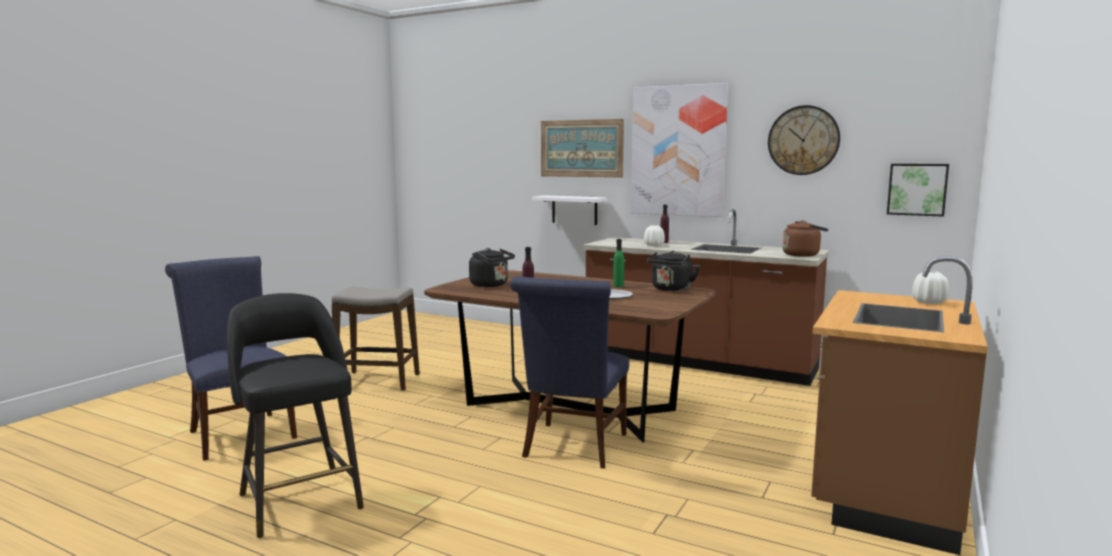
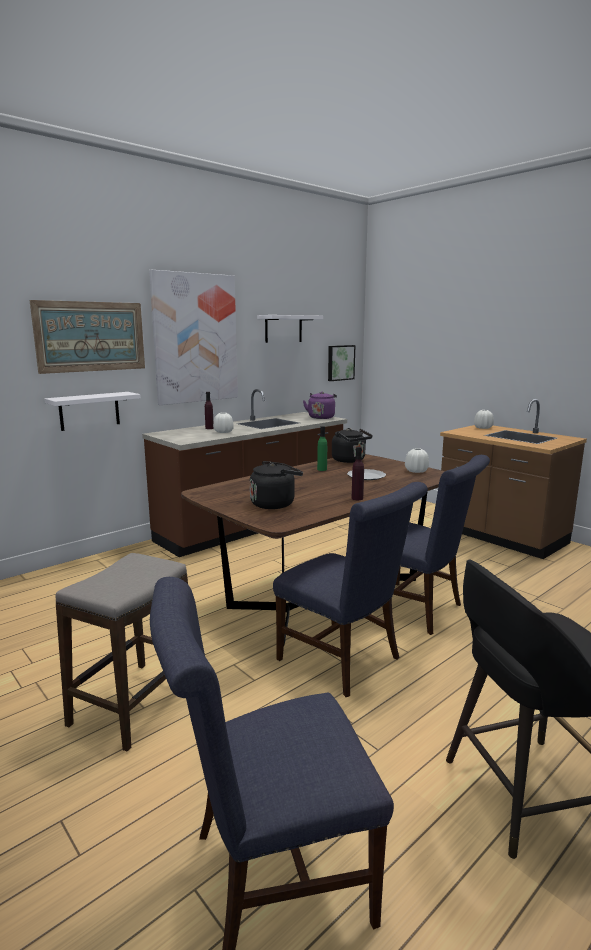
camera: 70 degrees left, 5 degrees up
wall clock [768,105,840,175] -> white shelf [257,315,323,343]
brown kettle [783,221,828,257] -> purple kettle [303,392,337,419]
none -> blue chair [273,482,428,697]
none -> white vase [405,448,429,473]

